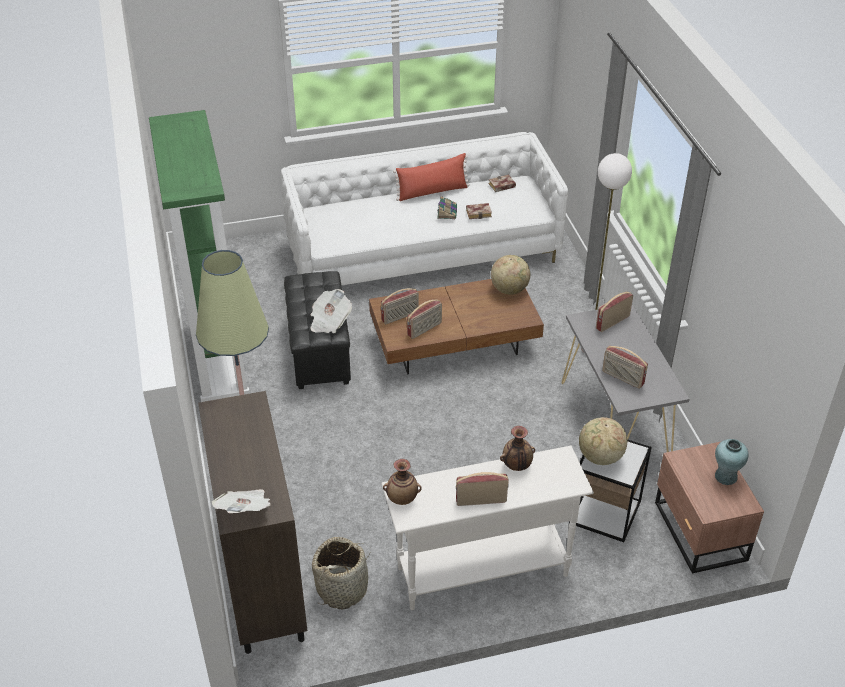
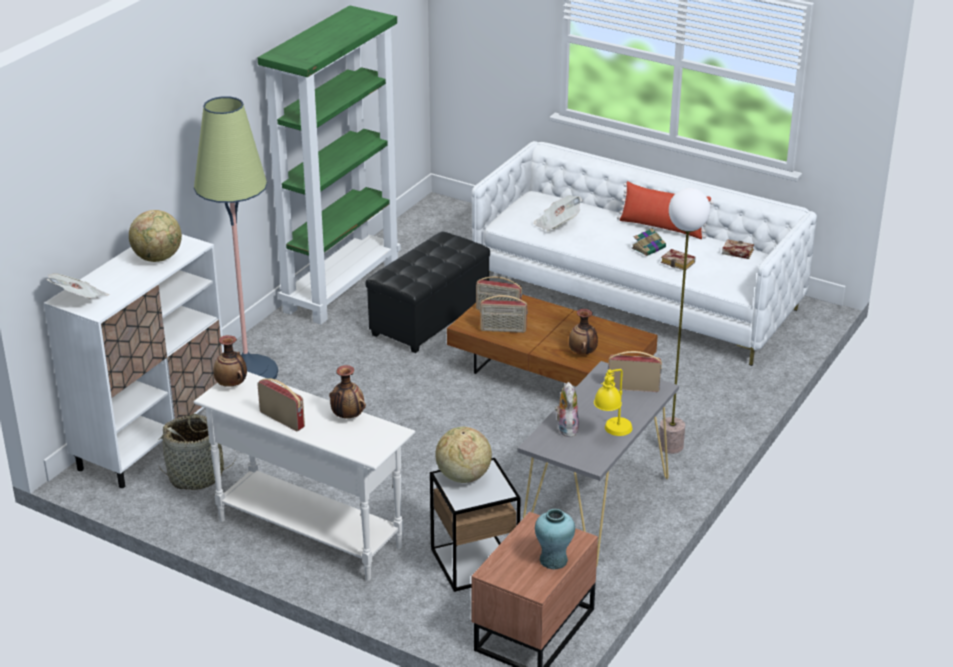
camera: 45 degrees right, 10 degrees down
brown cabinet [198,391,307,654] -> white cabinet [44,234,224,488]
newspaper [310,289,352,333] -> newspaper moved to [534,195,583,231]
globe [491,255,530,295] -> globe moved to [129,210,182,262]
radio [602,346,648,389] -> plush toy [555,382,579,437]
none -> vase [569,309,598,354]
none -> yellow table lamp [594,369,633,436]

